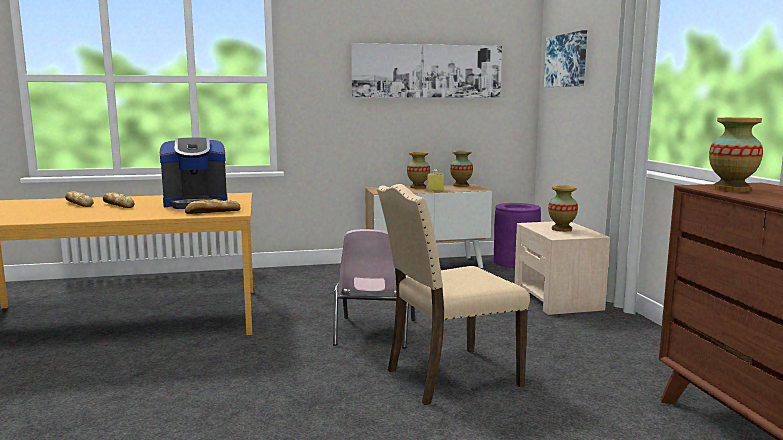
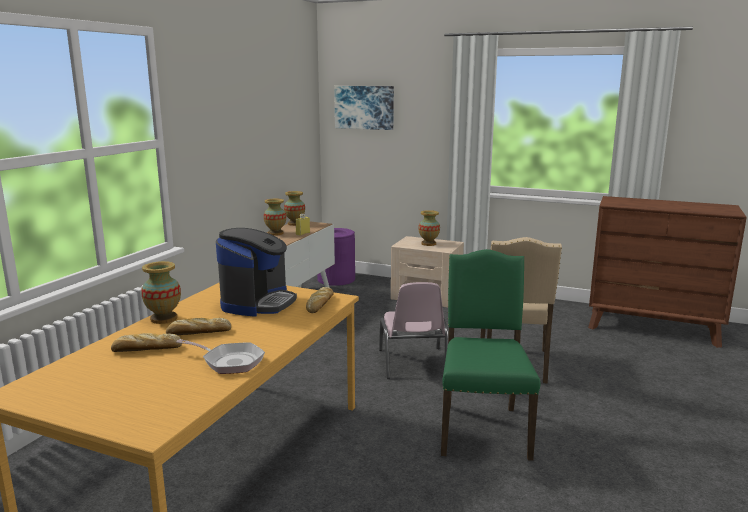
camera: 55 degrees left, 5 degrees up
pink chair [333,229,415,348] -> pink chair turned 45 degrees clockwise [379,282,448,379]
picture [351,43,502,98] -> none
vase [709,117,763,192] -> vase moved to [141,261,181,324]
none -> frying pan [176,339,265,374]
none -> green chair [441,249,540,461]

